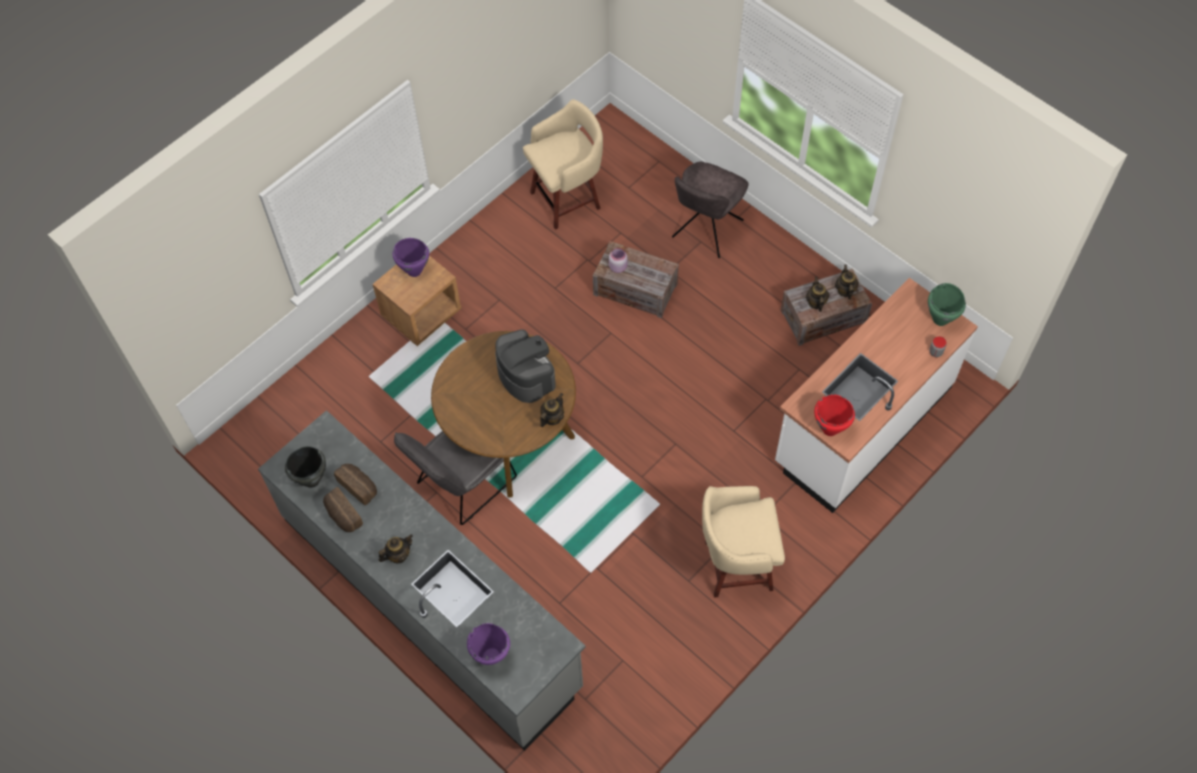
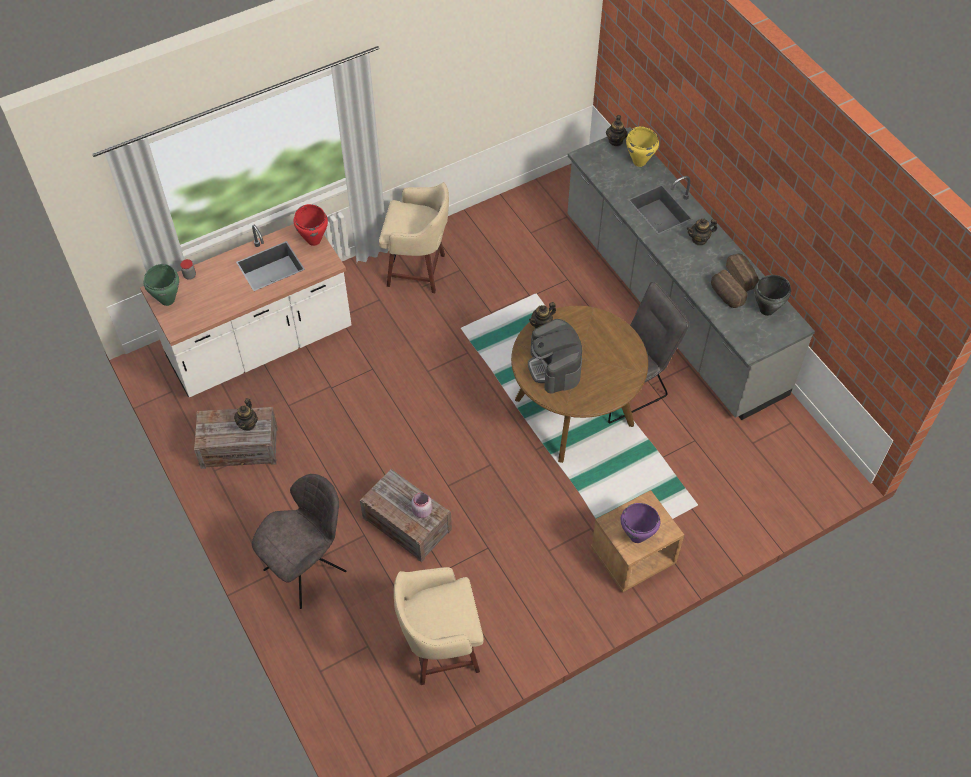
camera: 165 degrees left, 5 degrees down
purple cooking pot [467,623,510,665] -> yellow cooking pot [626,126,659,167]
teapot [835,265,859,300] -> teapot moved to [606,115,628,146]

